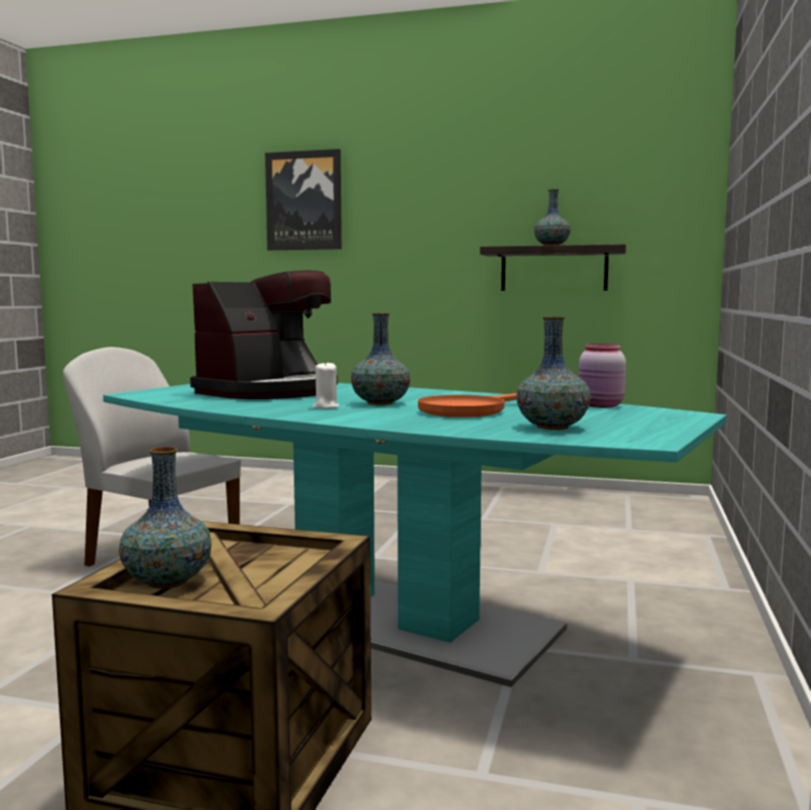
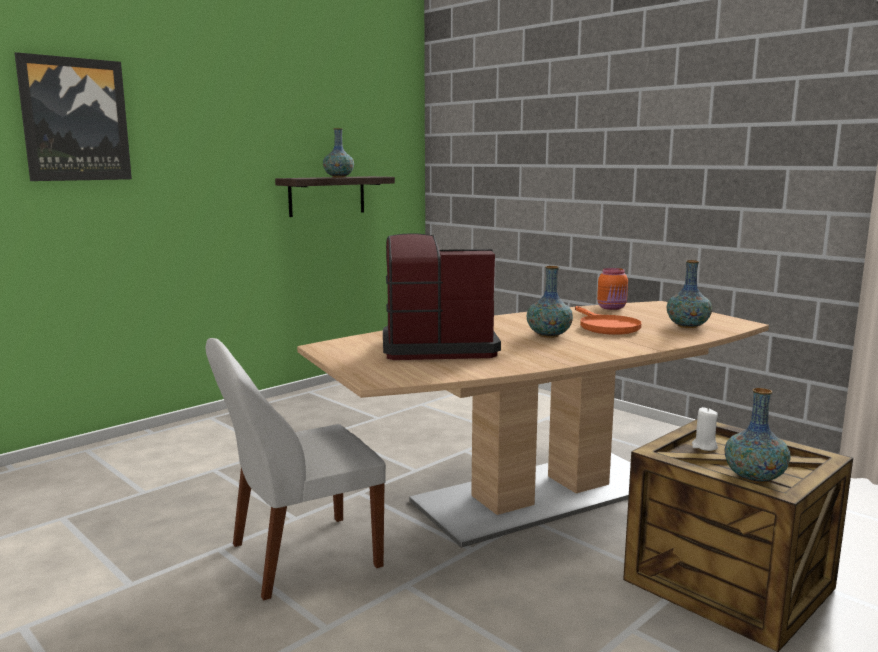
camera: 60 degrees left, 5 degrees up
turquoise dining table [103,383,727,687] -> brown dining table [297,301,769,548]
coffee machine [190,270,338,399] -> coffee machine turned 75 degrees counterclockwise [383,233,501,360]
white candle [313,361,339,409] -> white candle moved to [692,407,718,451]
pink jar [579,344,626,408] -> orange jar [597,268,628,310]

